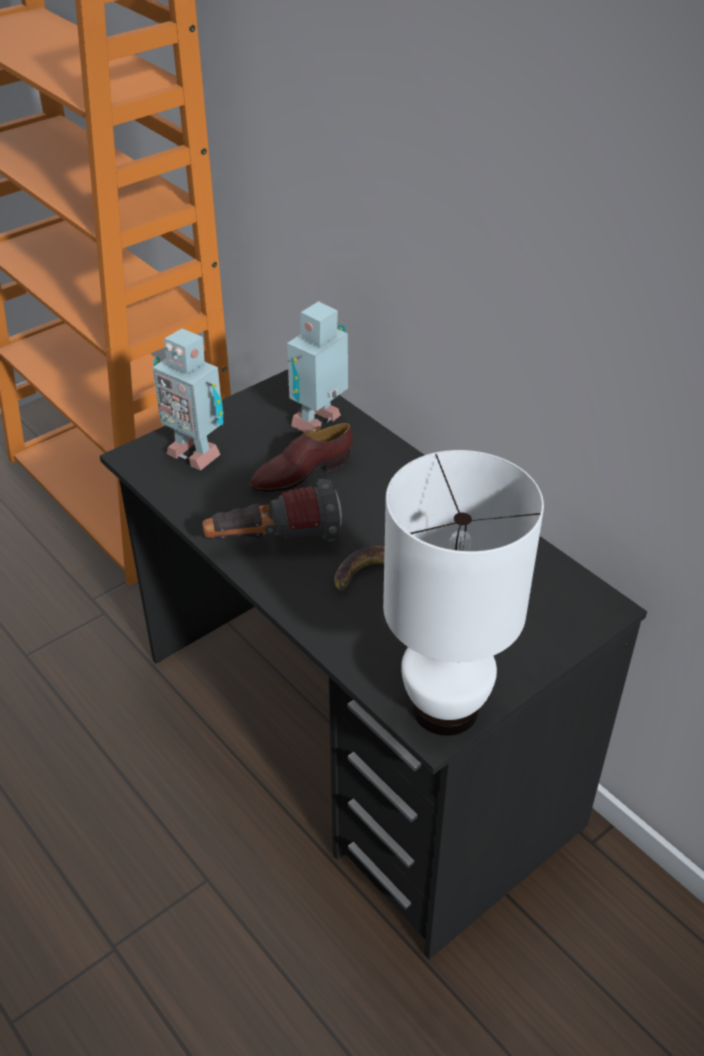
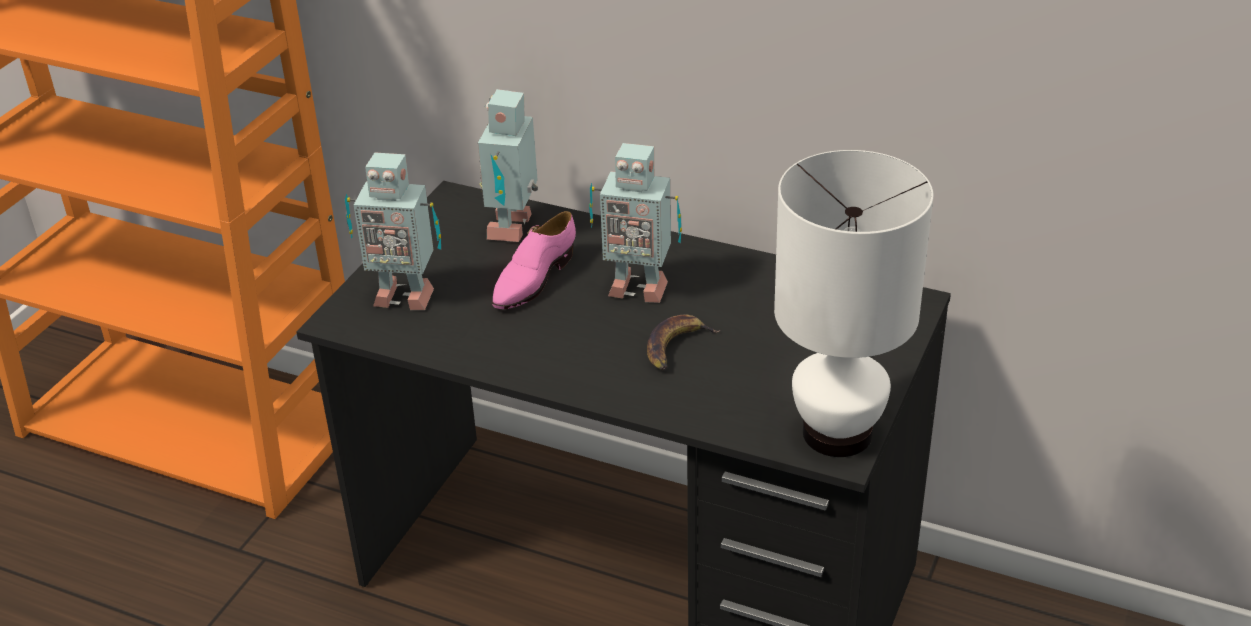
camera: 25 degrees left, 5 degrees down
flashlight [202,479,342,542] -> none
brown shoe [249,423,352,492] -> pink shoe [492,211,576,309]
none -> toy robot [589,143,682,303]

